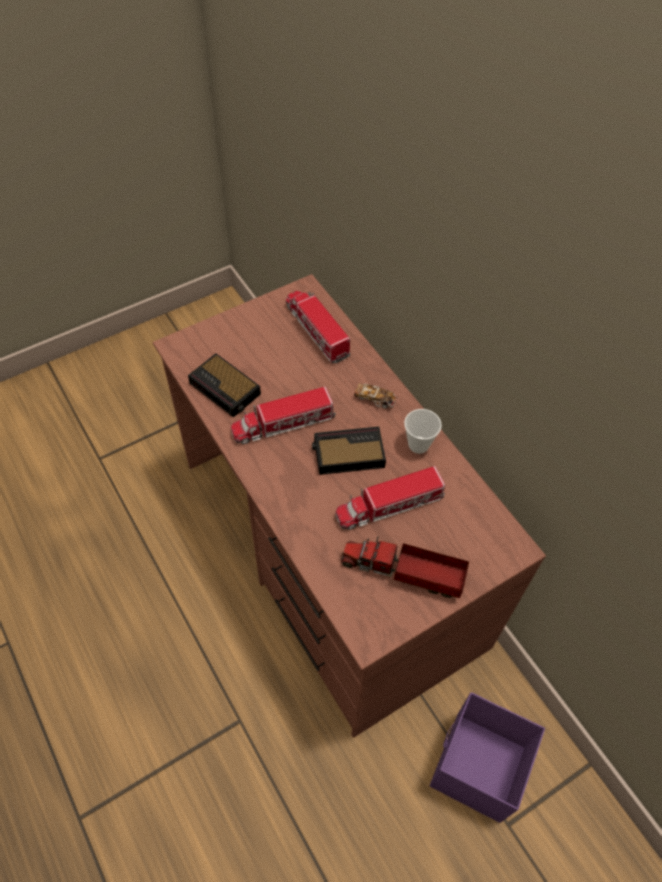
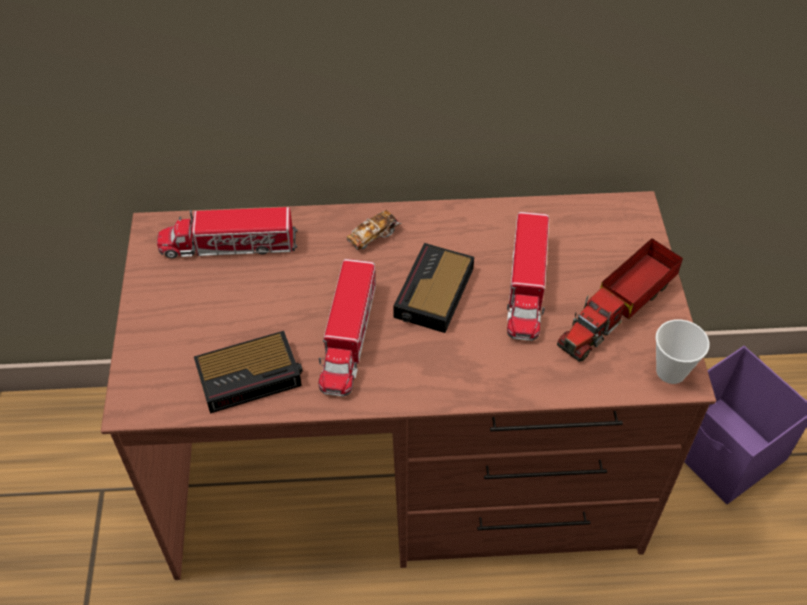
camera: 60 degrees left, 5 degrees down
cup [404,409,442,454] -> cup moved to [655,319,710,384]

